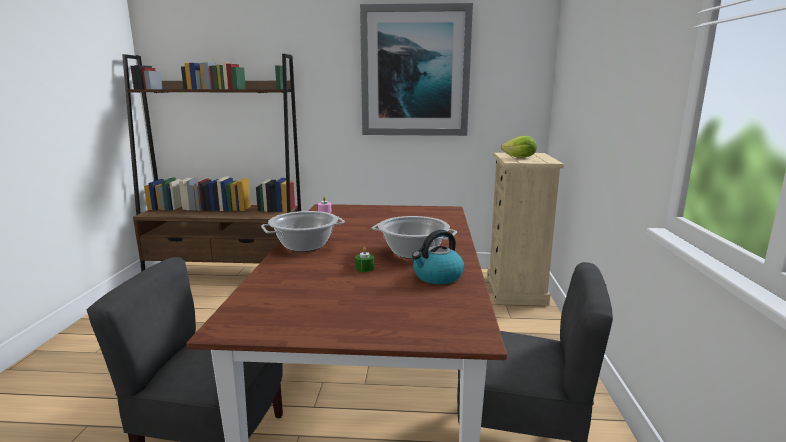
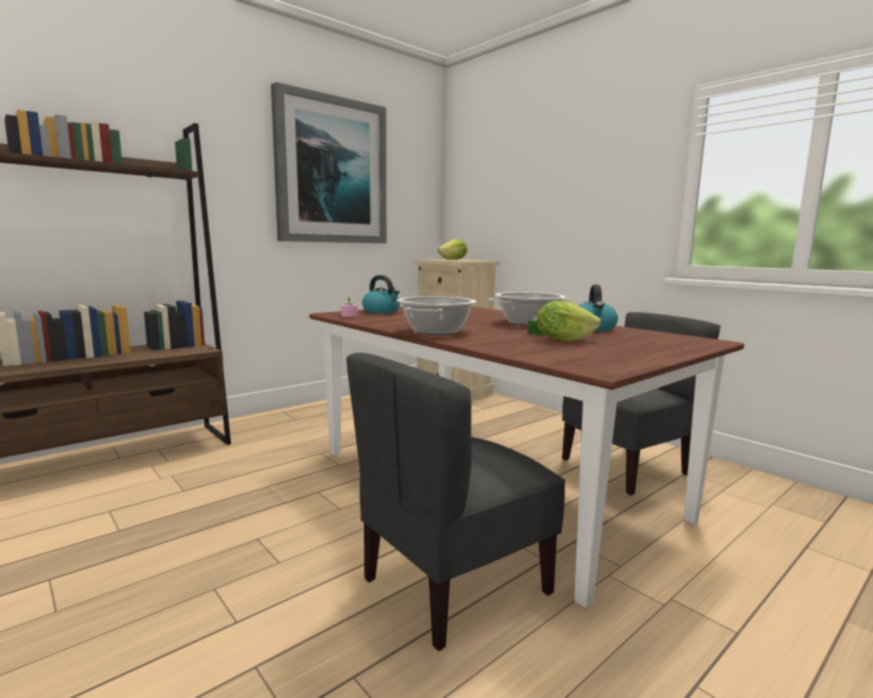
camera: 45 degrees left, 5 degrees down
none -> kettle [362,275,400,313]
none -> lettuce [537,300,601,342]

